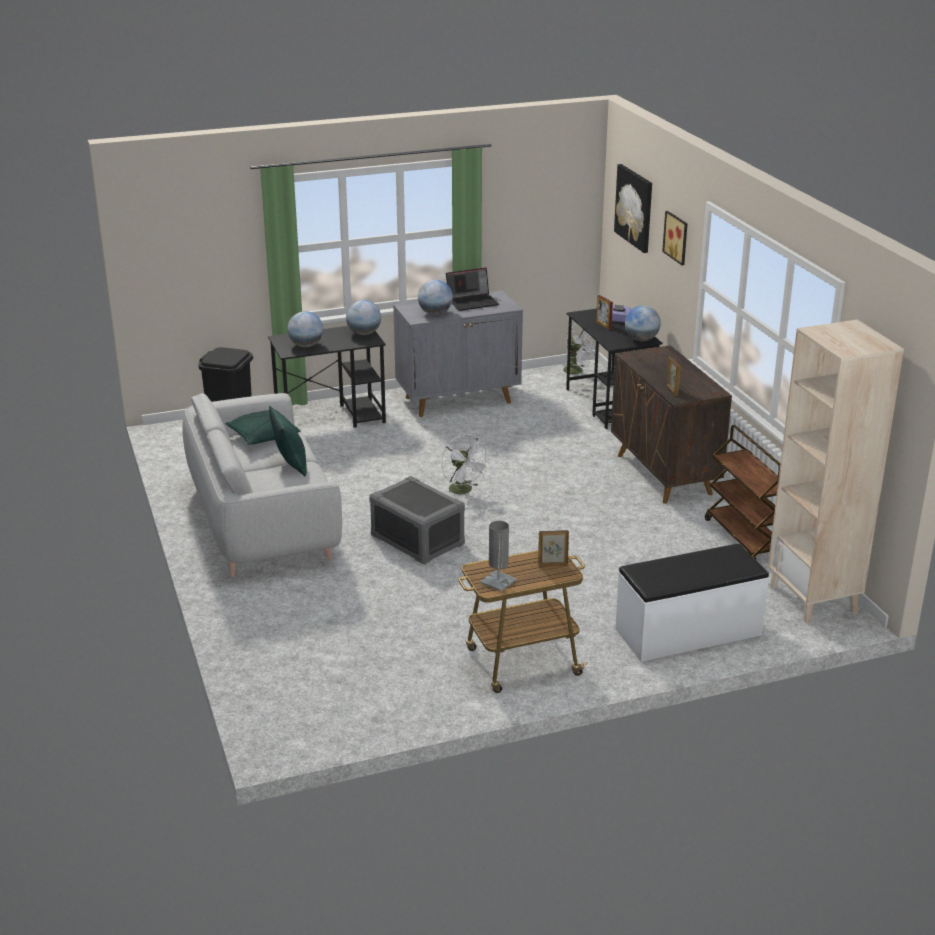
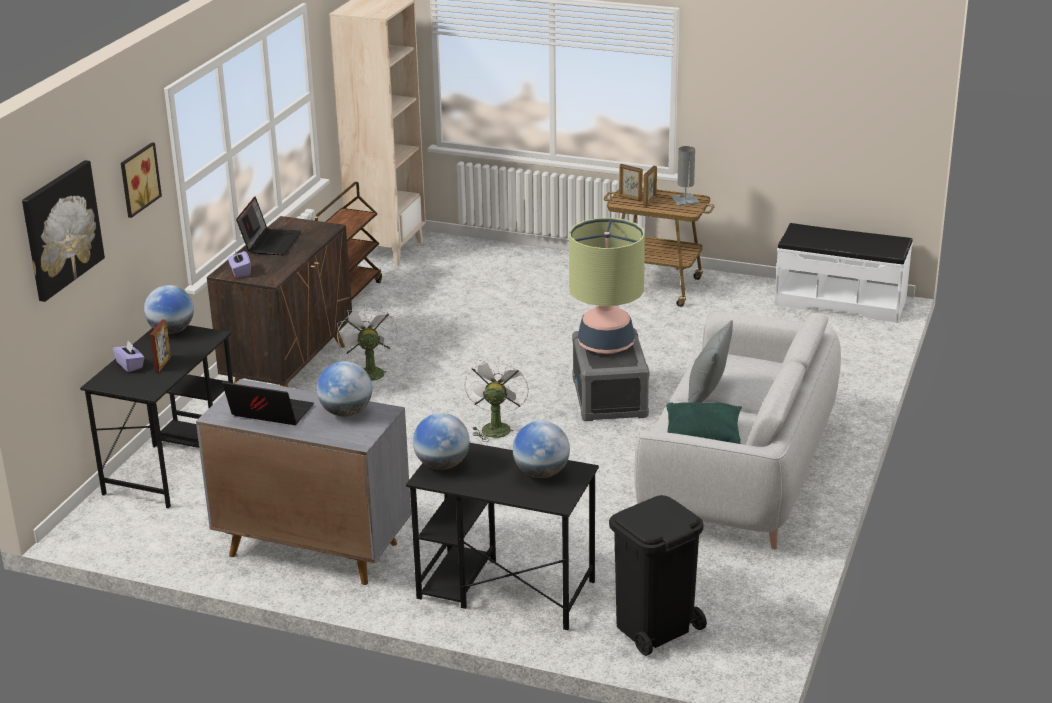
camera: 140 degrees left, 0 degrees up
green pillow [269,405,307,476] -> grey pillow [688,320,733,402]
white fan [563,323,595,377] -> white fan moved to [337,305,398,381]
white bench [615,544,769,662] -> white bench moved to [774,223,913,323]
picture frame [666,356,681,396] -> picture frame moved to [643,166,657,207]
none -> purple tissue box [228,251,251,278]
none -> laptop [236,197,301,255]
none -> table lamp [569,218,645,354]

